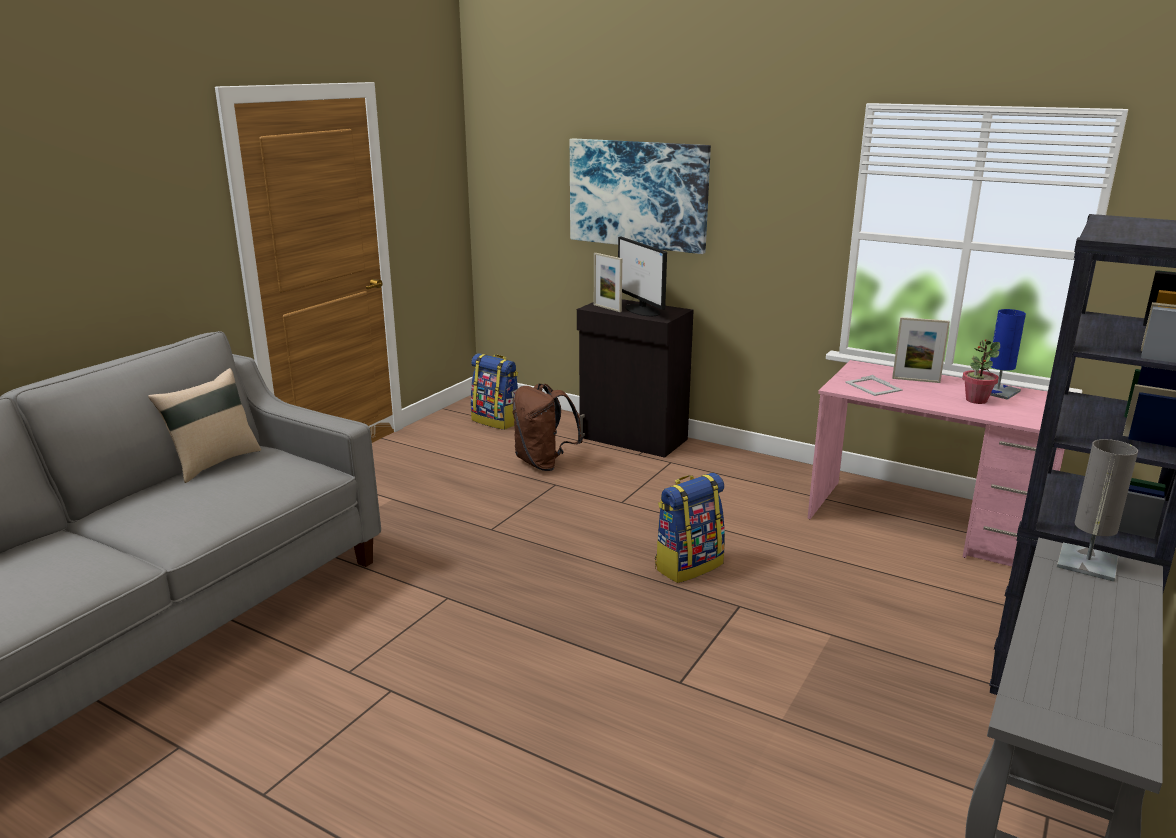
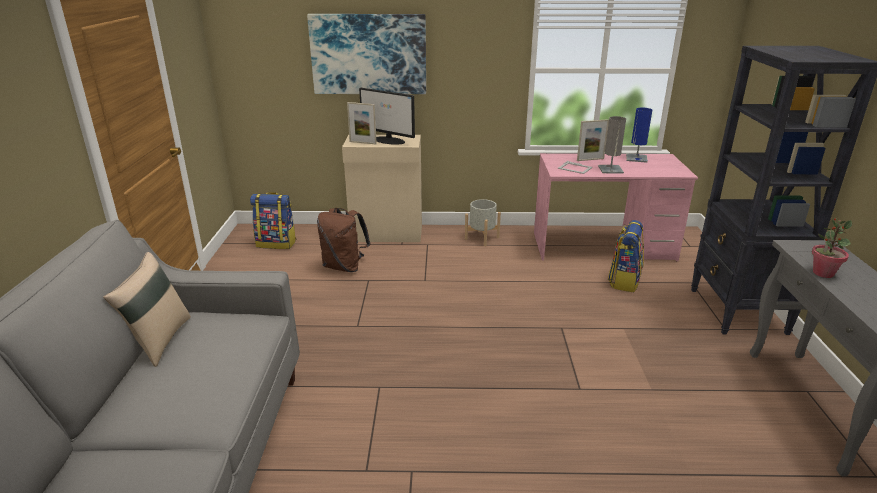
camera: 30 degrees left, 5 degrees up
black cabinet [577,299,694,458] -> beige cabinet [342,135,422,242]
backpack [655,473,725,583] -> backpack moved to [608,220,644,292]
potted plant [962,339,1000,404] -> potted plant moved to [812,218,852,278]
grey table lamp [1057,439,1138,582] -> grey table lamp moved to [598,116,626,174]
none -> grey planter [465,199,501,246]

